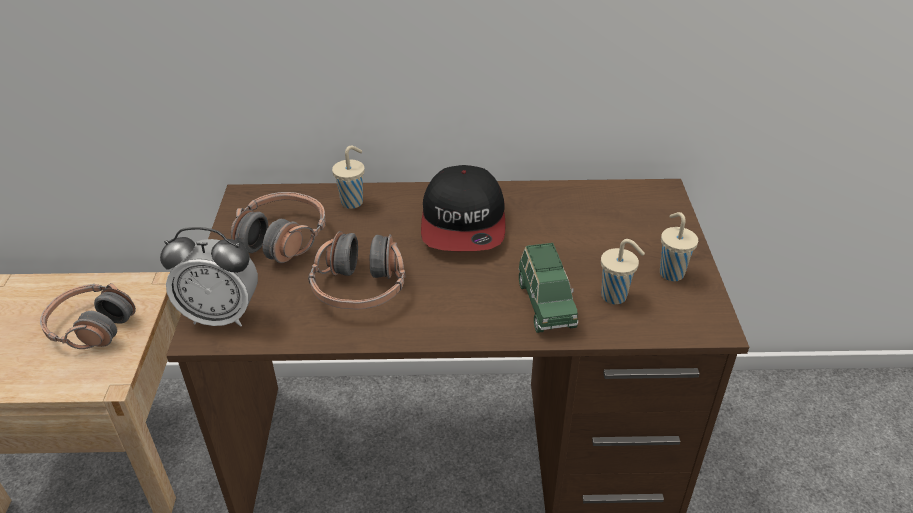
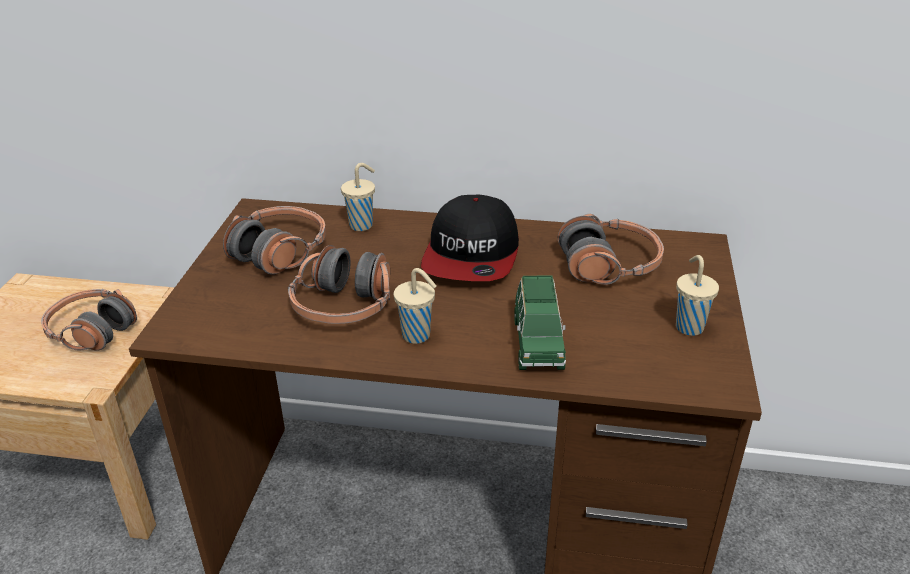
camera: 10 degrees right, 5 degrees down
alarm clock [160,227,258,327] -> none
beige cup [601,239,645,304] -> beige cup moved to [394,268,436,344]
none -> headphones [558,214,664,285]

